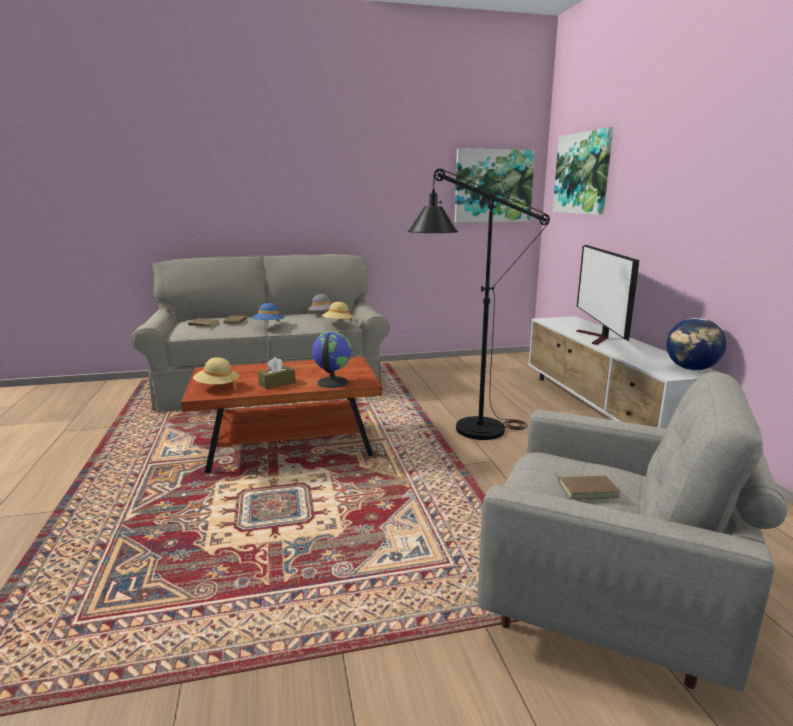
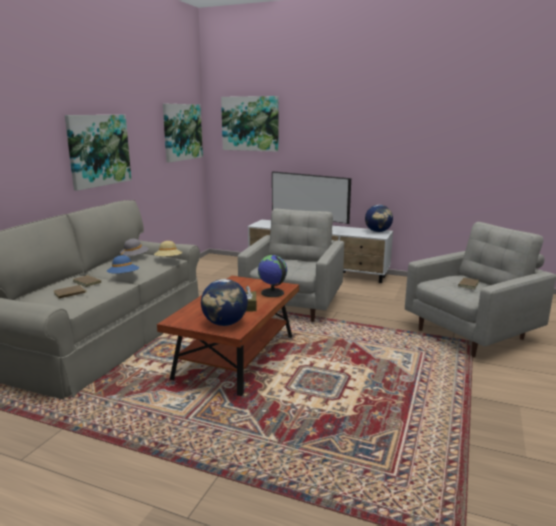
camera: 55 degrees left, 0 degrees up
beige hat [193,357,239,390] -> globe [201,279,248,326]
black floor lamp [408,169,550,440] -> grey armchair [238,209,344,322]
none -> picture [65,115,131,191]

